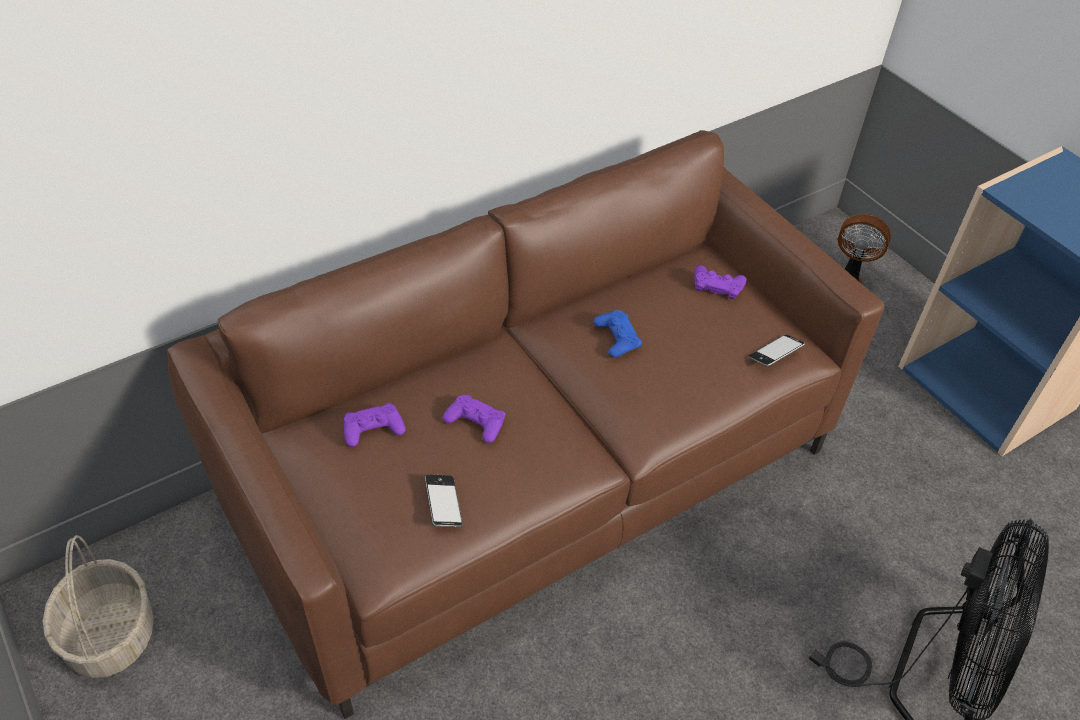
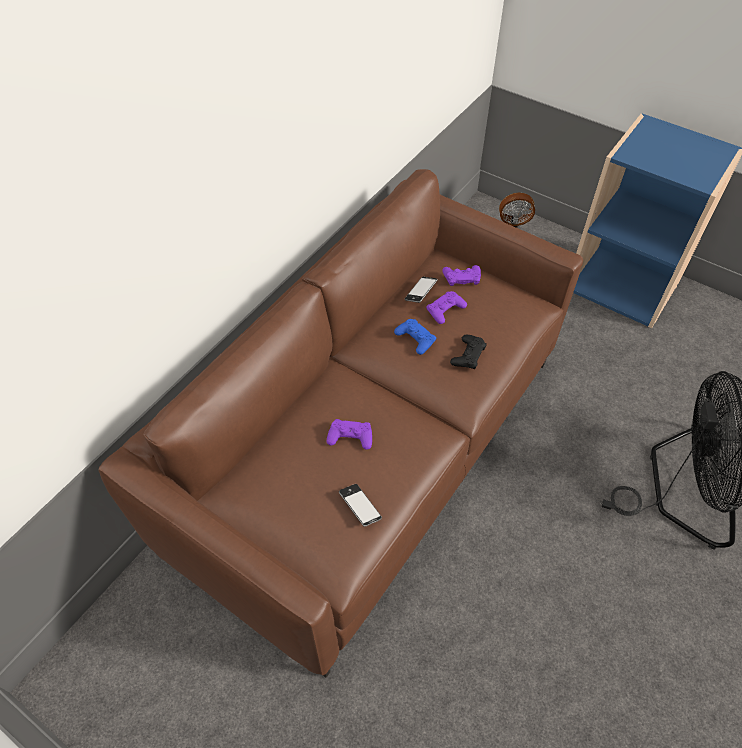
camera: 20 degrees left, 5 degrees up
basket [43,535,154,678] -> none
purple game controller [344,403,406,447] -> purple game controller moved to [426,291,467,324]
phone [749,334,805,367] -> phone moved to [405,277,437,303]
none -> black game controller [450,335,487,369]

